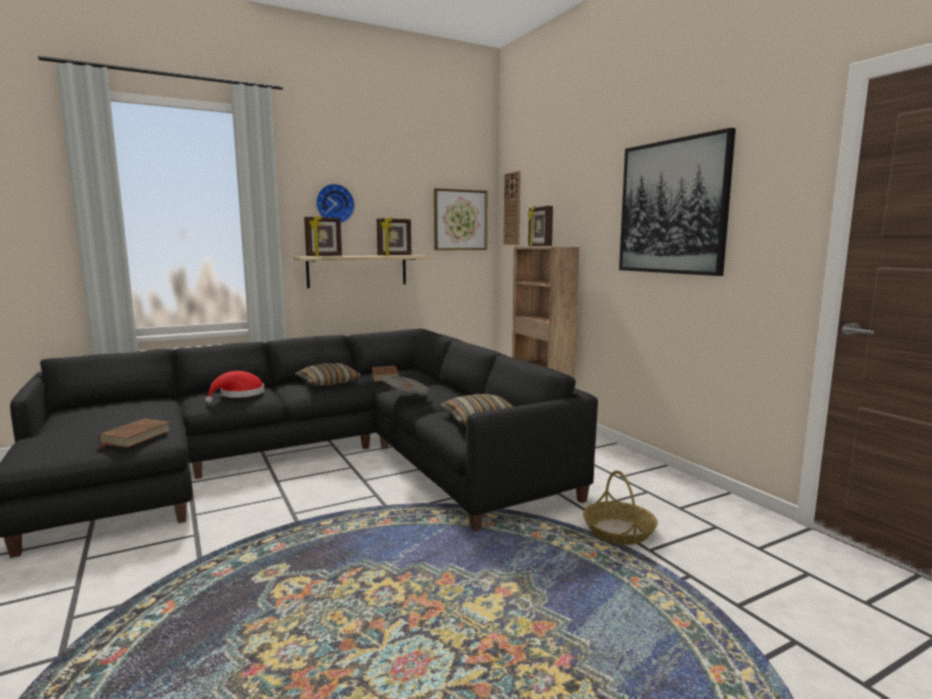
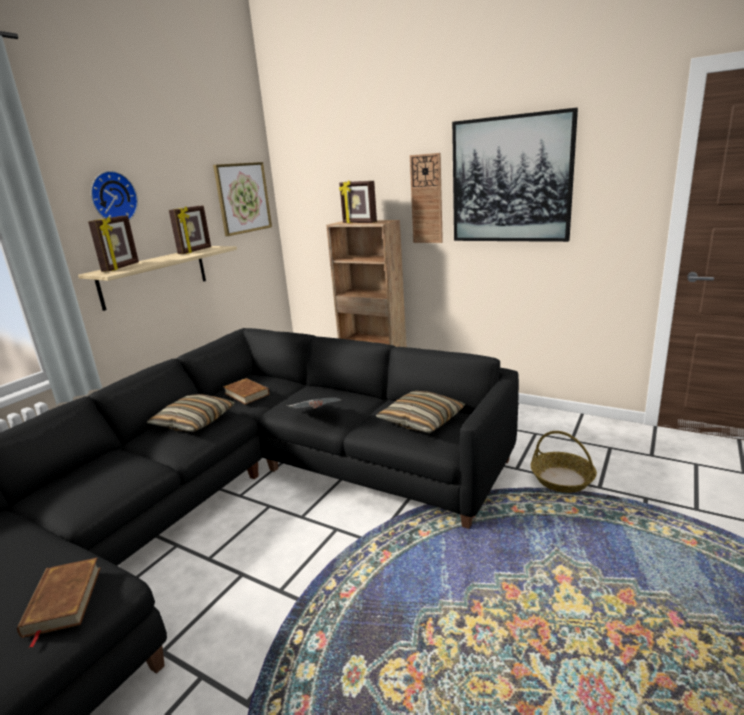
camera: 30 degrees left, 10 degrees up
red hat [205,371,265,403] -> none
wall clock [503,171,521,245] -> wall clock moved to [410,153,443,243]

